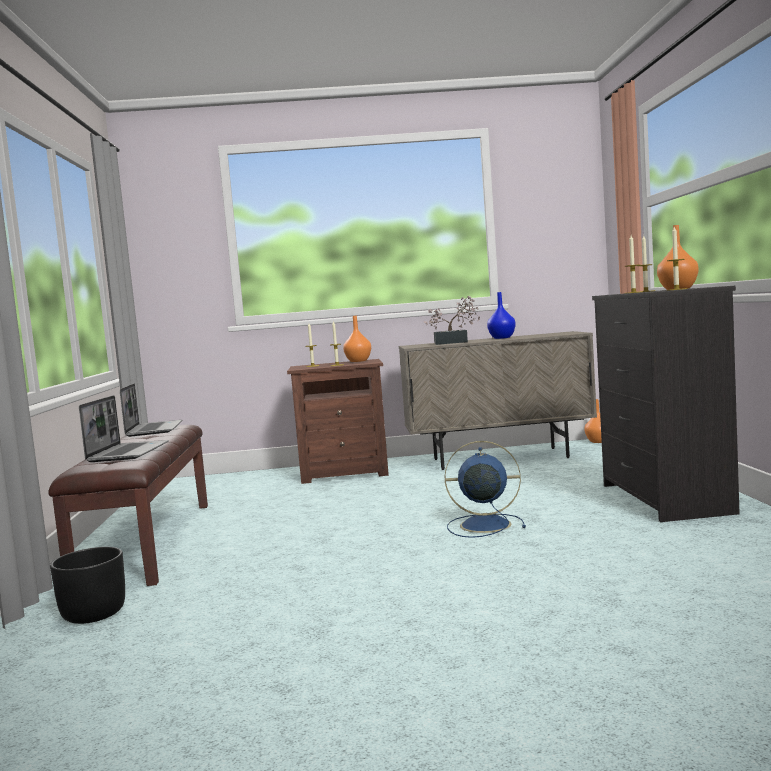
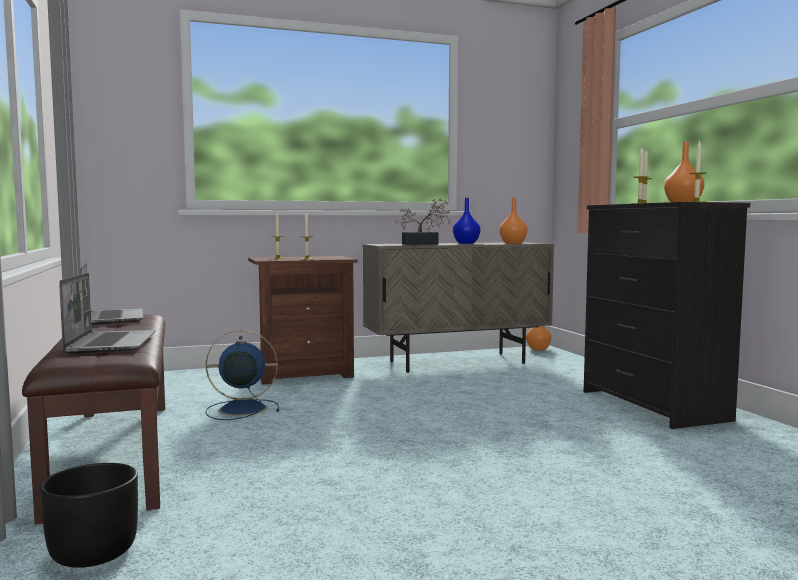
camera: 15 degrees left, 0 degrees up
orange vase [343,316,371,362] -> orange vase moved to [499,197,528,244]
blue fan [444,441,526,538] -> blue fan moved to [205,330,279,420]

